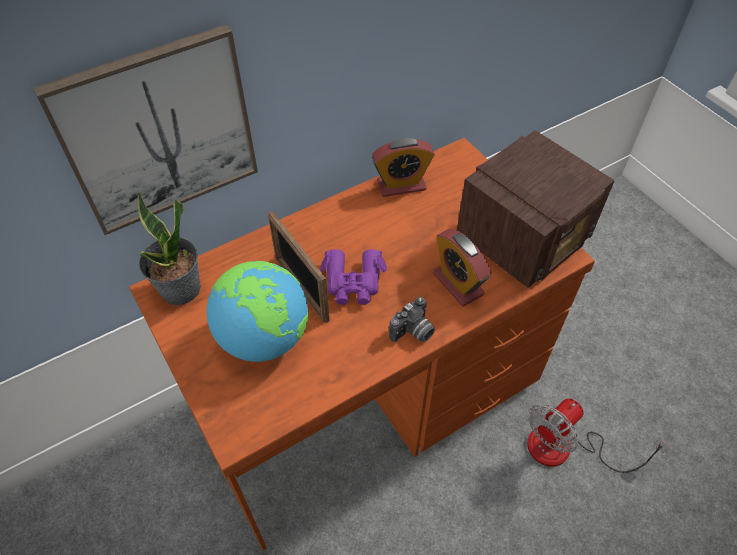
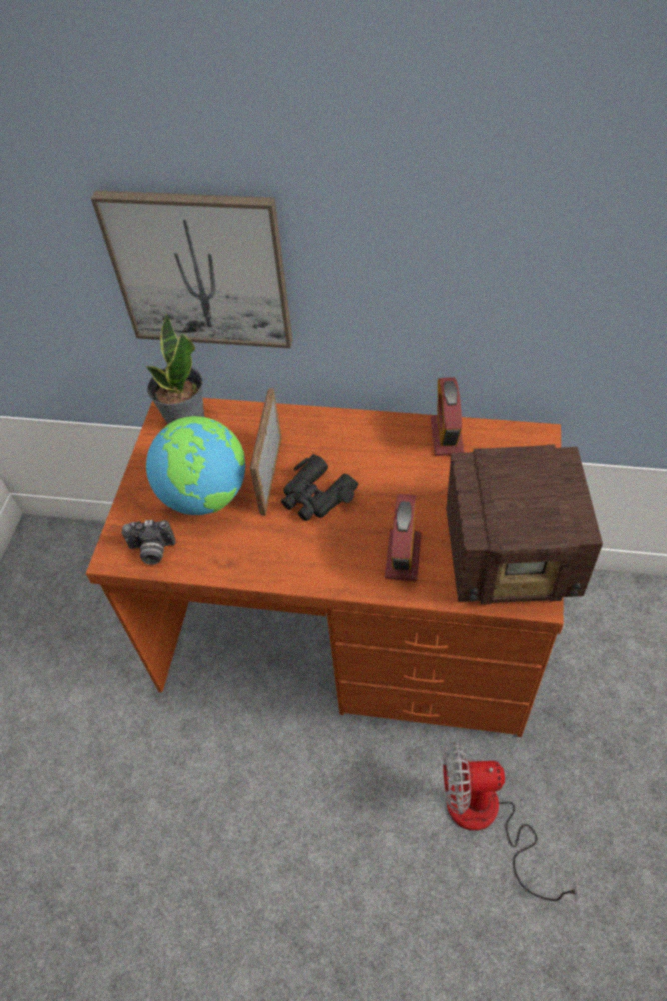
camera: 45 degrees right, 0 degrees up
purple binoculars [320,249,387,305] -> black binoculars [281,454,358,521]
alarm clock [372,138,434,197] -> alarm clock turned 60 degrees clockwise [431,377,465,456]
camera [389,297,435,342] -> camera moved to [122,520,175,565]

